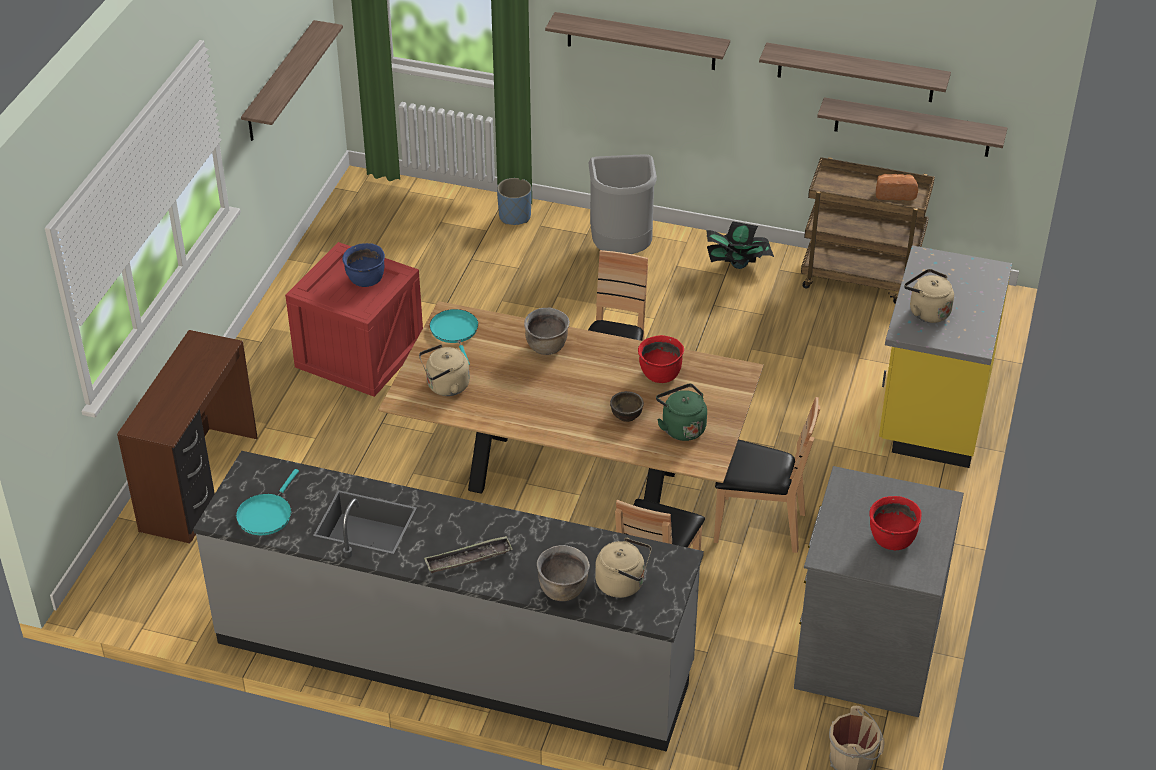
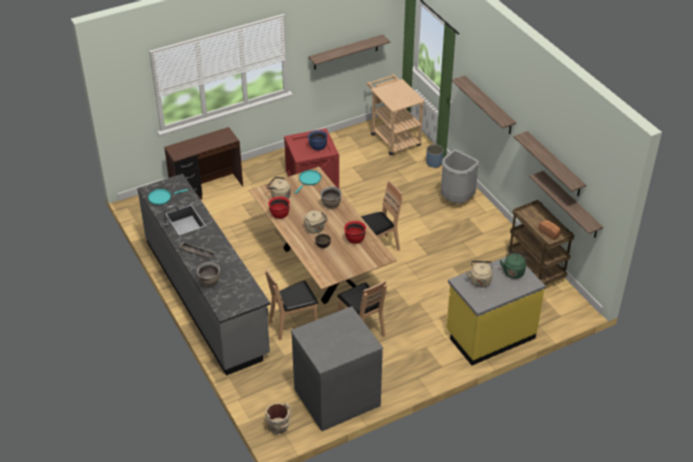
camera: 45 degrees right, 0 degrees up
beige kettle [595,538,651,598] -> beige kettle moved to [304,210,328,234]
green kettle [656,384,707,441] -> green kettle moved to [500,251,528,279]
potted plant [706,222,774,269] -> none
red cooking pot [869,496,922,550] -> red cooking pot moved to [268,197,290,219]
none -> beige cart [366,74,425,156]

